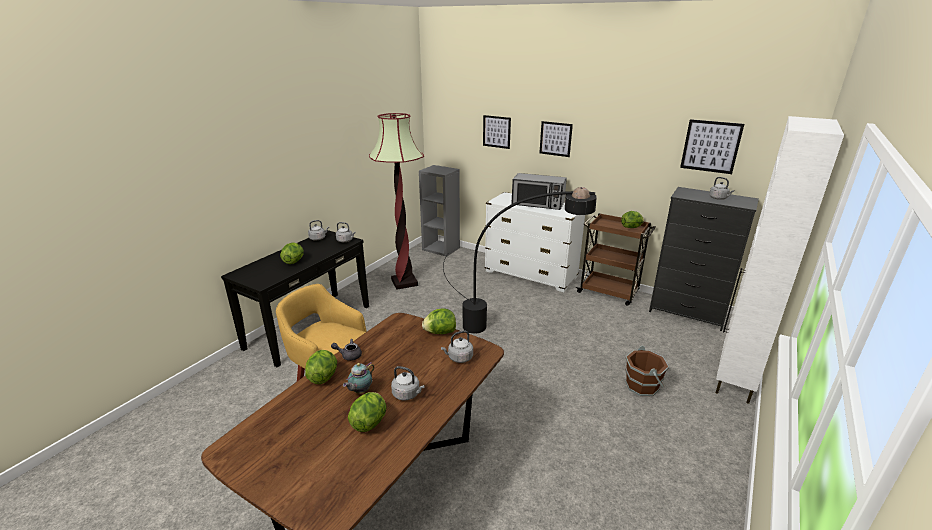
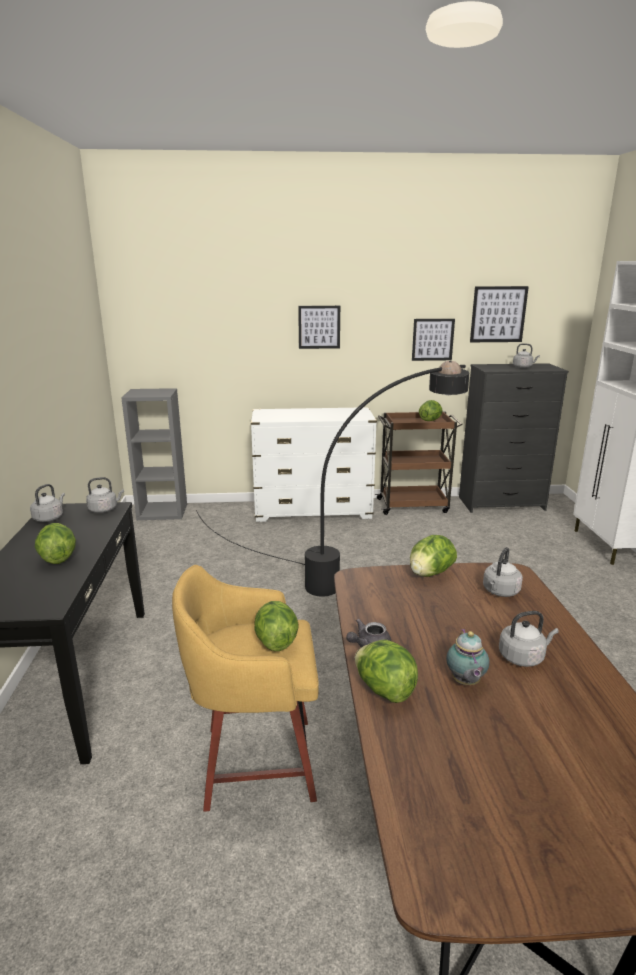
camera: 35 degrees left, 5 degrees down
lettuce [348,392,387,432] -> lettuce moved to [254,601,299,651]
floor lamp [369,113,424,290] -> none
picture [483,115,511,149] -> picture moved to [412,319,455,361]
microwave [512,173,567,210] -> none
brown bucket [625,346,669,396] -> none

